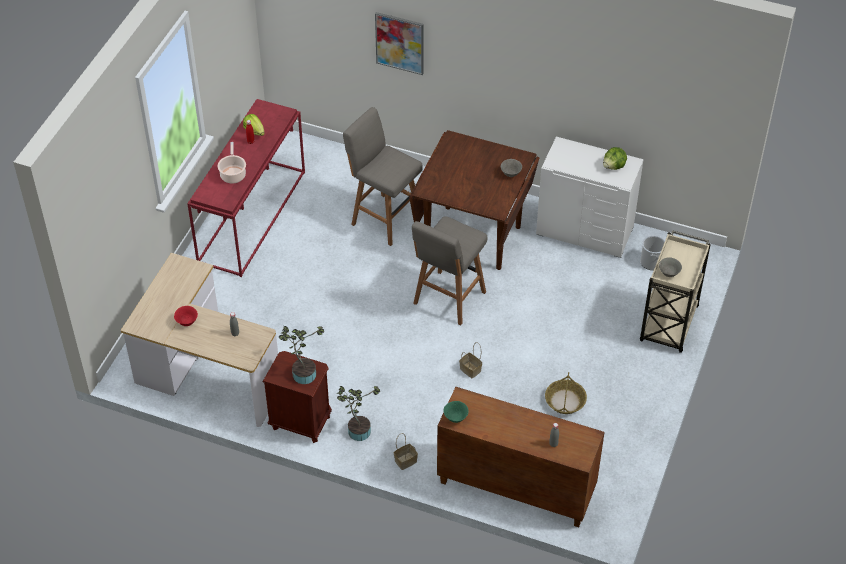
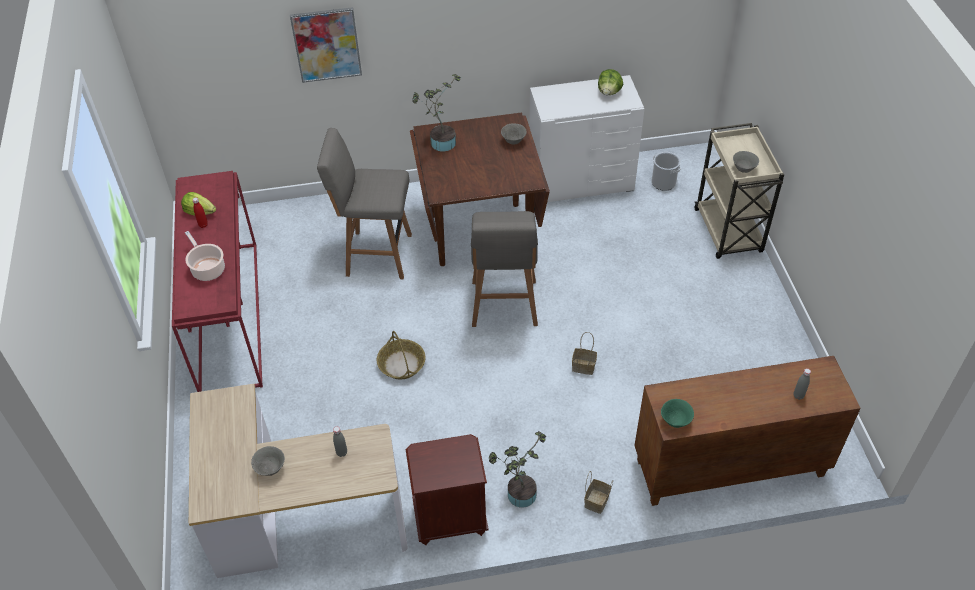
camera: 30 degrees left, 0 degrees up
red bowl [174,306,198,326] -> grey bowl [251,446,285,476]
potted plant [279,326,324,384] -> potted plant moved to [412,74,461,151]
basket [545,372,587,414] -> basket moved to [377,331,426,379]

